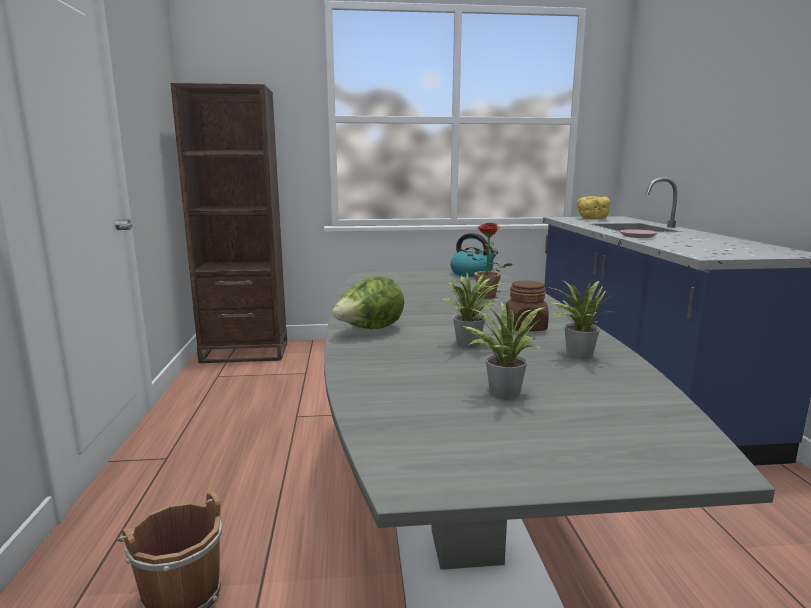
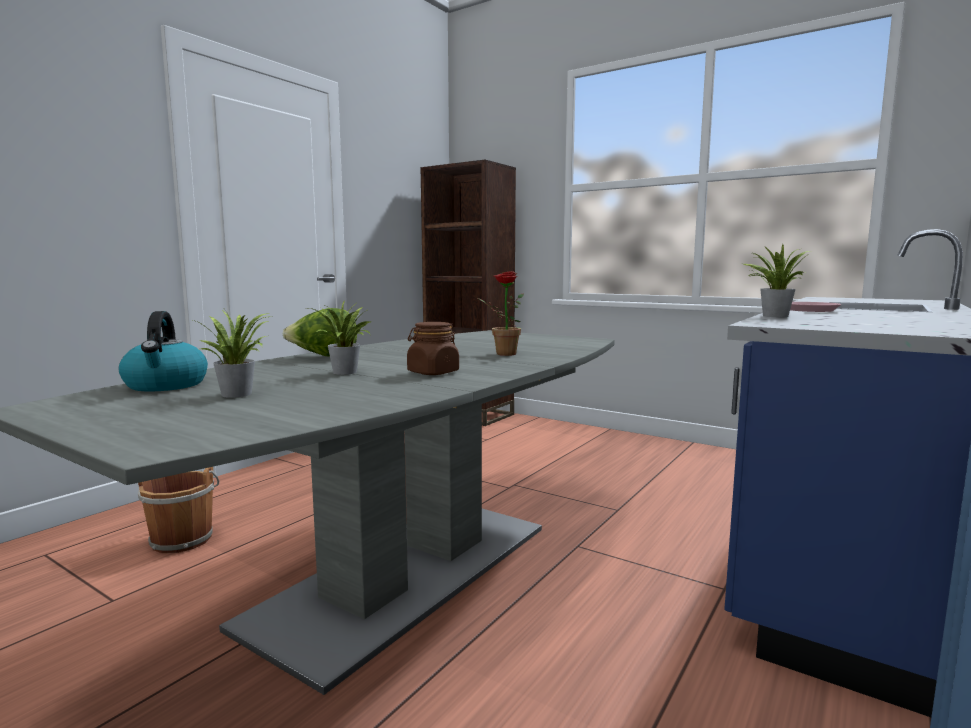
camera: 40 degrees right, 5 degrees down
kettle [450,233,498,277] -> kettle moved to [119,311,208,392]
potted plant [547,280,615,360] -> potted plant moved to [744,244,810,317]
yellow bowl [577,196,610,219] -> none

